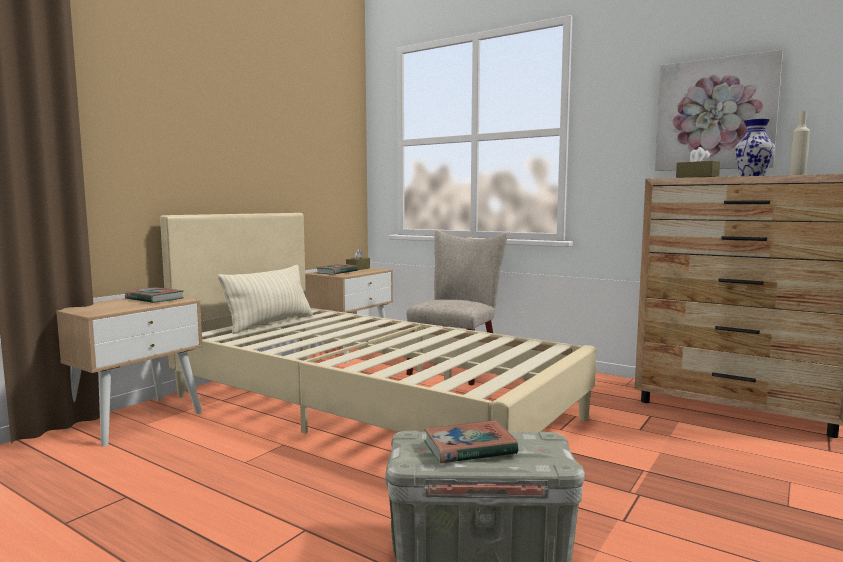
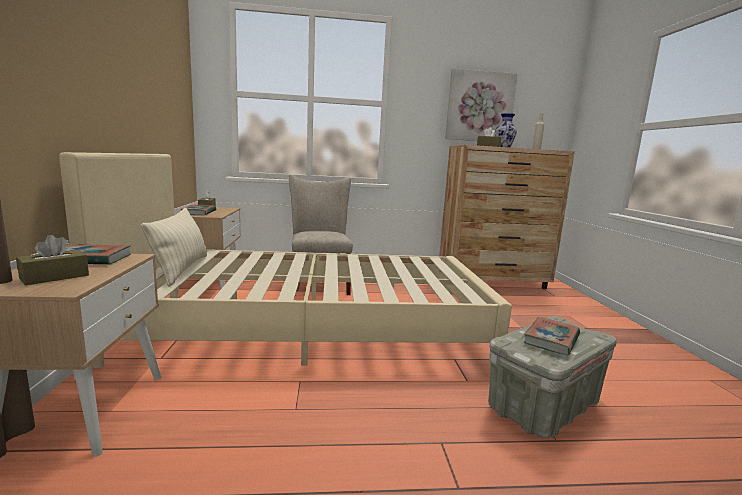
camera: 40 degrees left, 5 degrees up
none -> brown tissue box [16,235,89,285]

